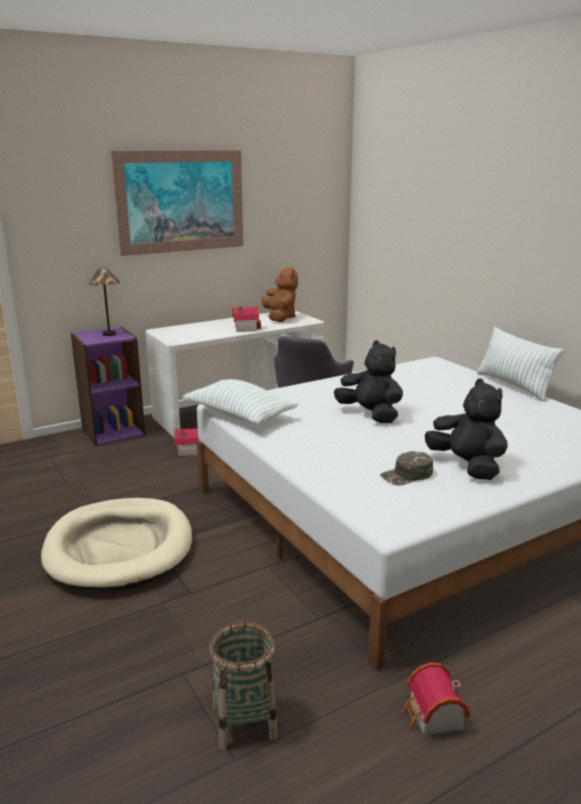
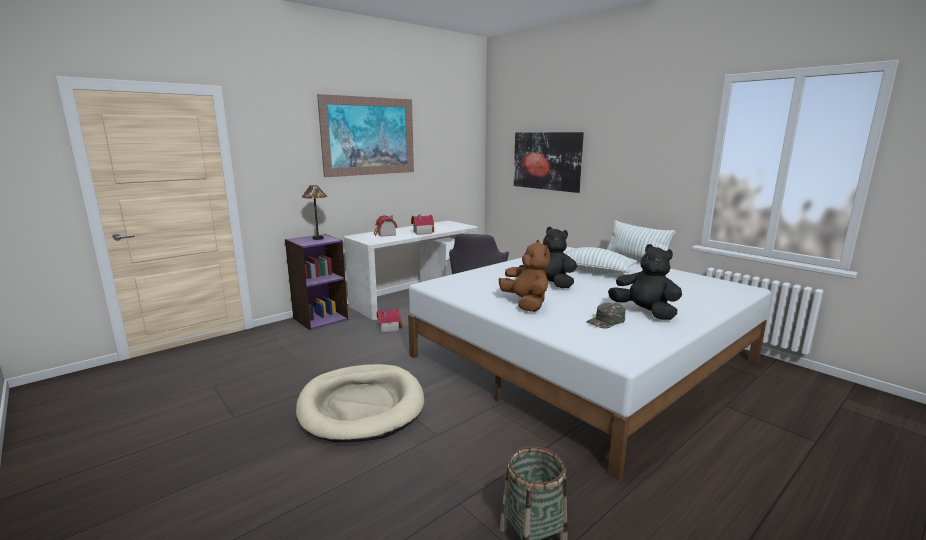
camera: 10 degrees left, 5 degrees down
pillow [183,379,298,425] -> pillow moved to [564,247,637,274]
brown plush toy [262,266,298,322] -> brown plush toy moved to [499,240,550,312]
toy house [402,662,470,736] -> toy house moved to [374,215,397,237]
none -> picture [514,132,584,193]

